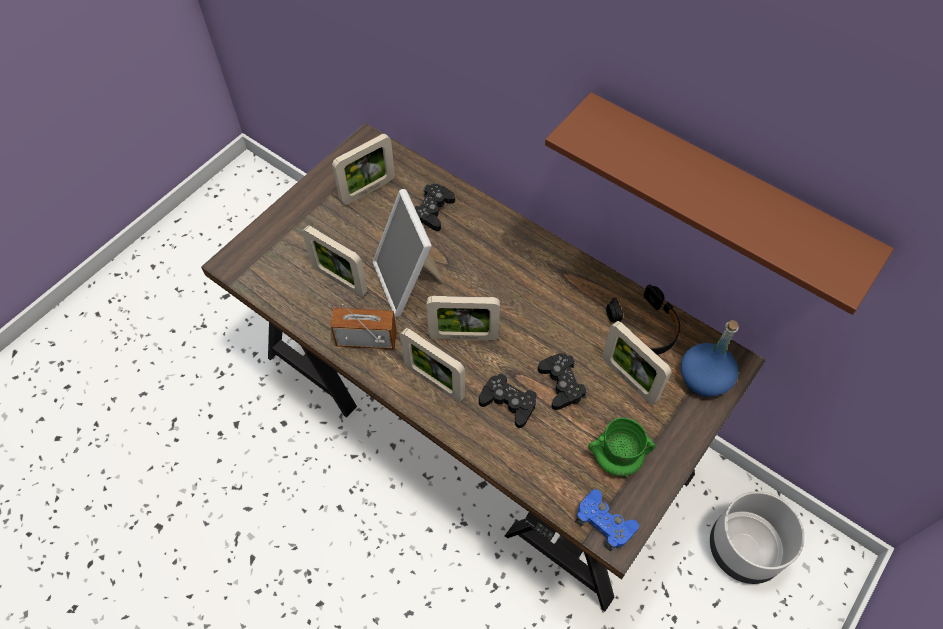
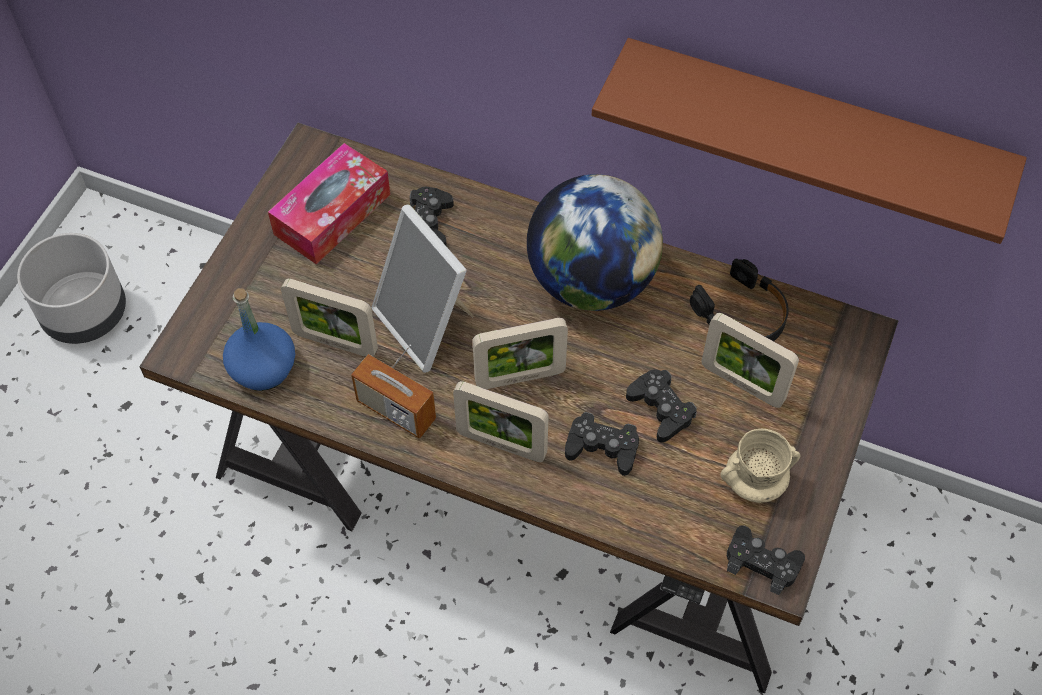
camera: 15 degrees left, 0 degrees up
radio [330,304,397,349] -> radio turned 135 degrees counterclockwise [351,345,436,439]
picture frame [332,133,395,205] -> tissue box [268,143,391,264]
blue game controller [575,489,639,552] -> black game controller [727,525,805,595]
green mug [588,418,656,476] -> beige mug [720,429,801,503]
blue bottle [681,320,739,397] -> blue bottle moved to [223,288,295,391]
grey planter [710,491,805,584] -> grey planter moved to [17,233,126,344]
none -> globe [527,174,663,311]

